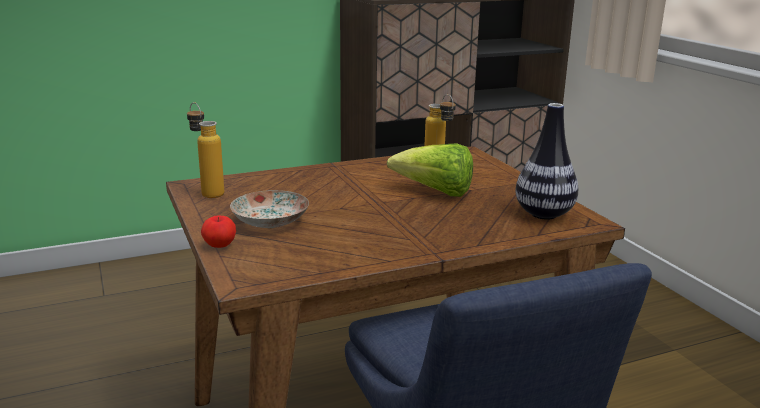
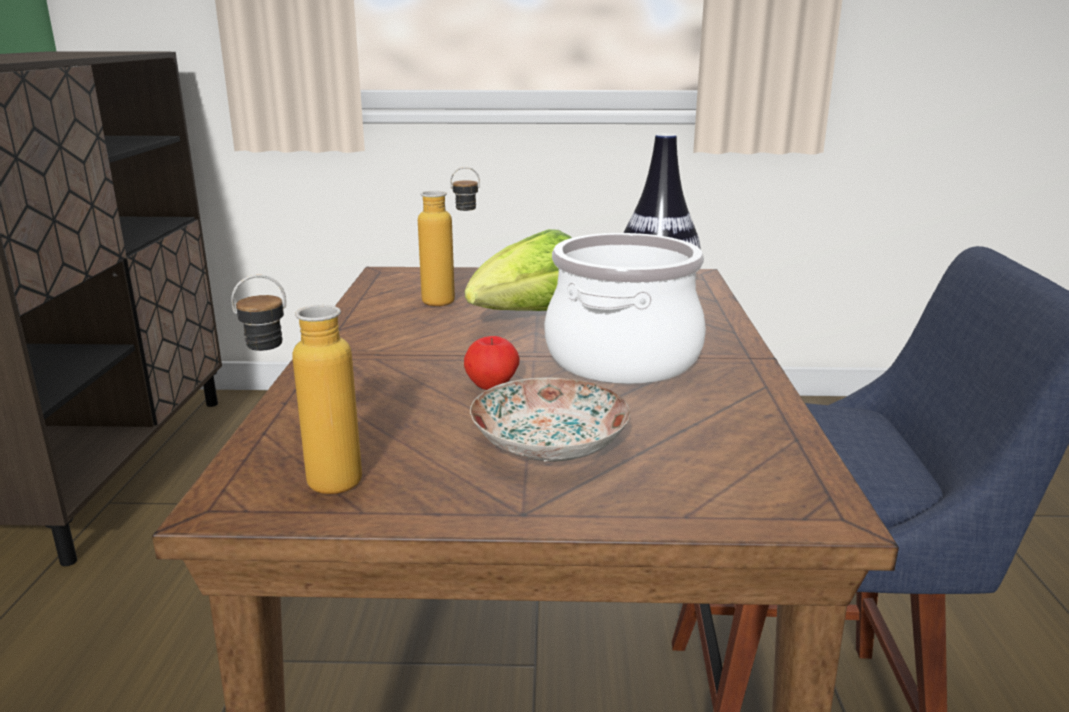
camera: 65 degrees left, 0 degrees up
apple [201,215,236,248] -> apple moved to [464,336,520,390]
none -> cooking pot [544,233,706,384]

